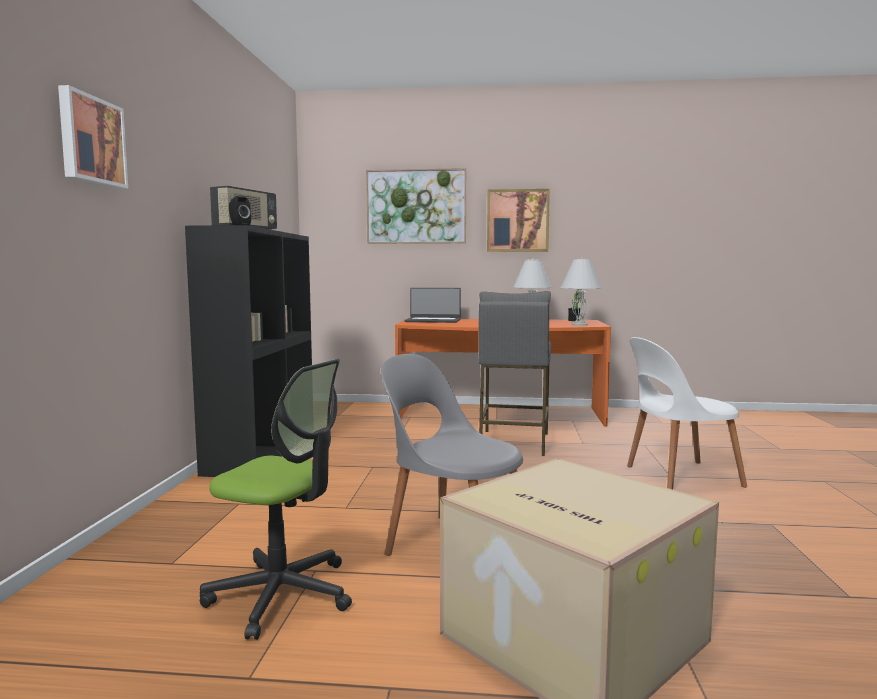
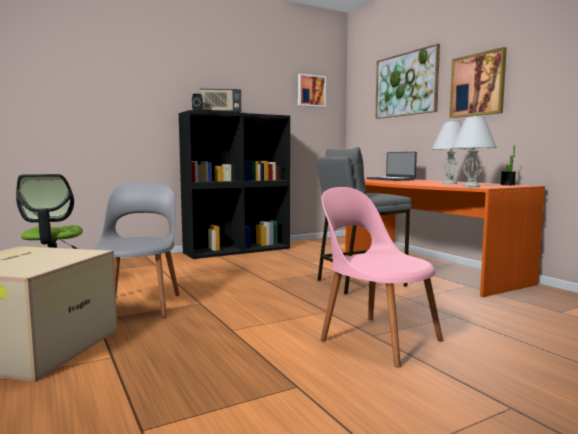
camera: 55 degrees right, 0 degrees up
picture [58,85,128,189] -> picture moved to [298,74,326,107]
white chair [627,337,747,490] -> pink chair [320,187,443,367]

